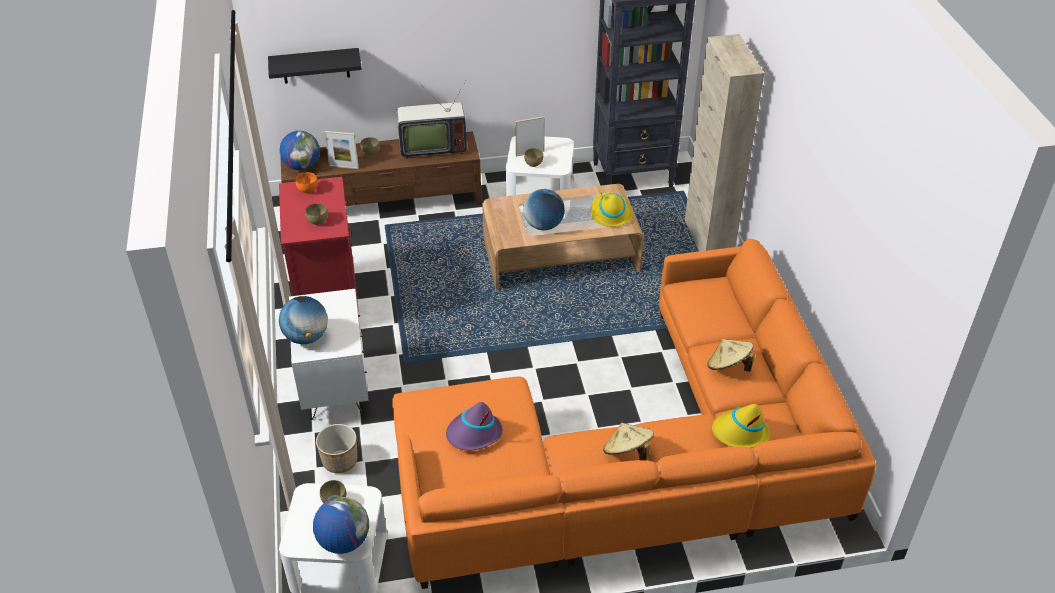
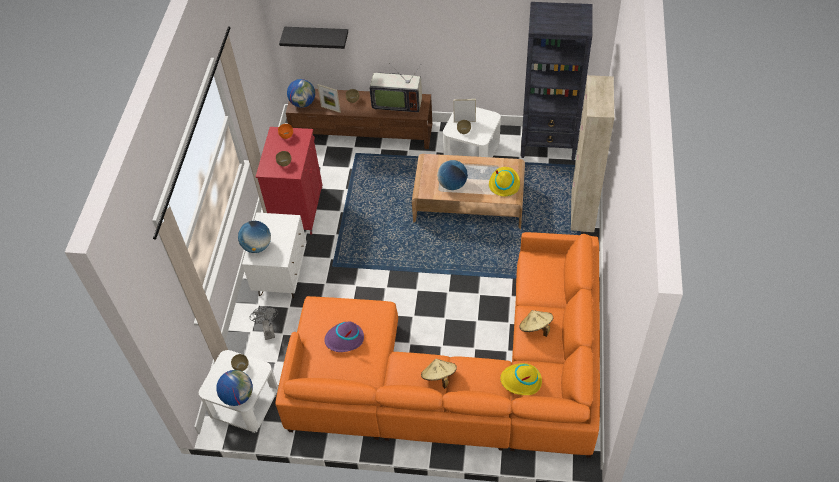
camera: 20 degrees right, 10 degrees up
planter [316,424,357,473] -> grey fan [249,306,278,340]

